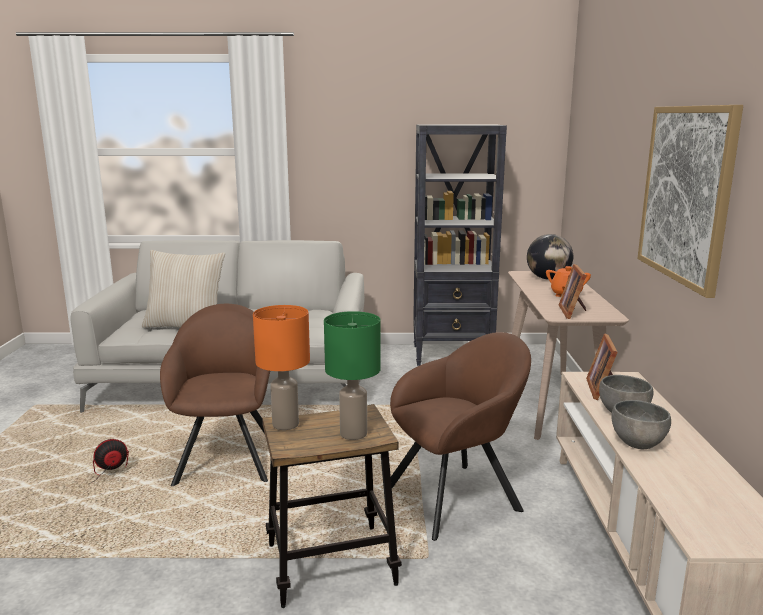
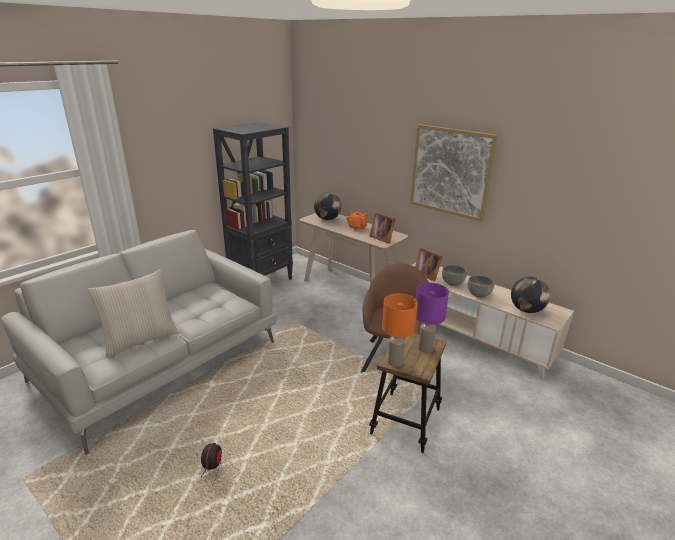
camera: 50 degrees left, 10 degrees up
brown armchair [160,304,270,486] -> none
green table lamp [324,311,381,440] -> purple table lamp [416,283,449,353]
none -> globe [511,277,550,313]

